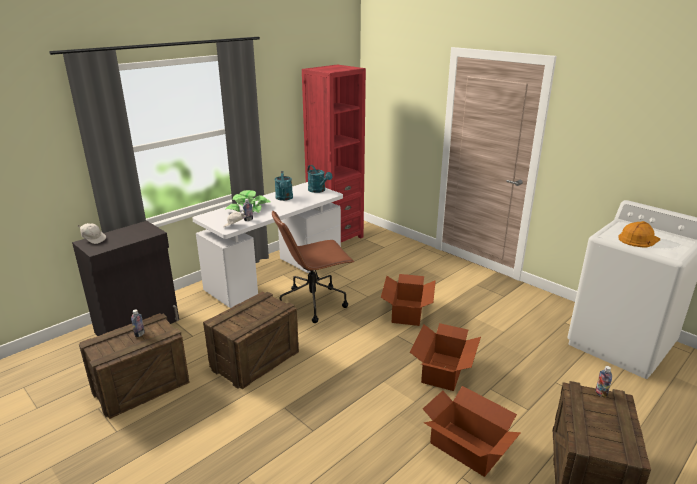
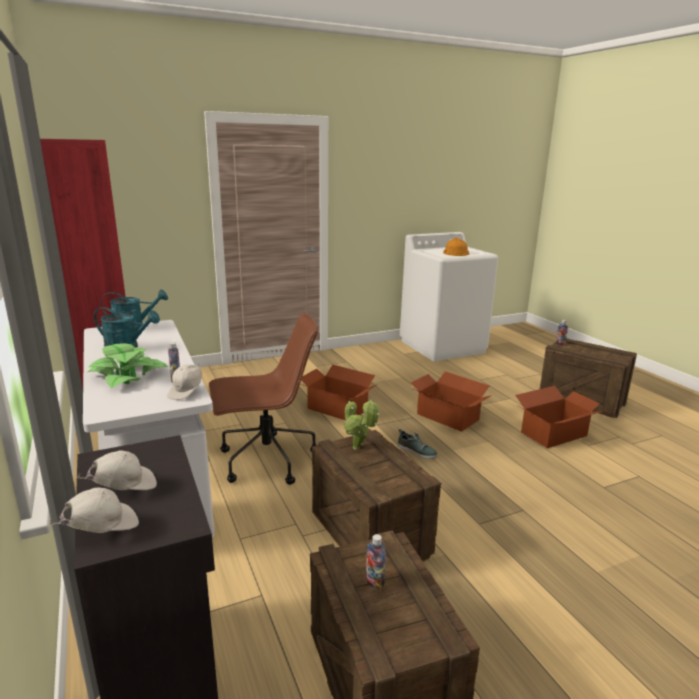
camera: 70 degrees left, 5 degrees down
brown office chair [272,211,354,323] -> brown office chair turned 105 degrees counterclockwise [209,313,318,485]
none -> white cap [77,451,157,490]
none -> potted plant [344,399,379,450]
none -> shoe [398,429,437,459]

